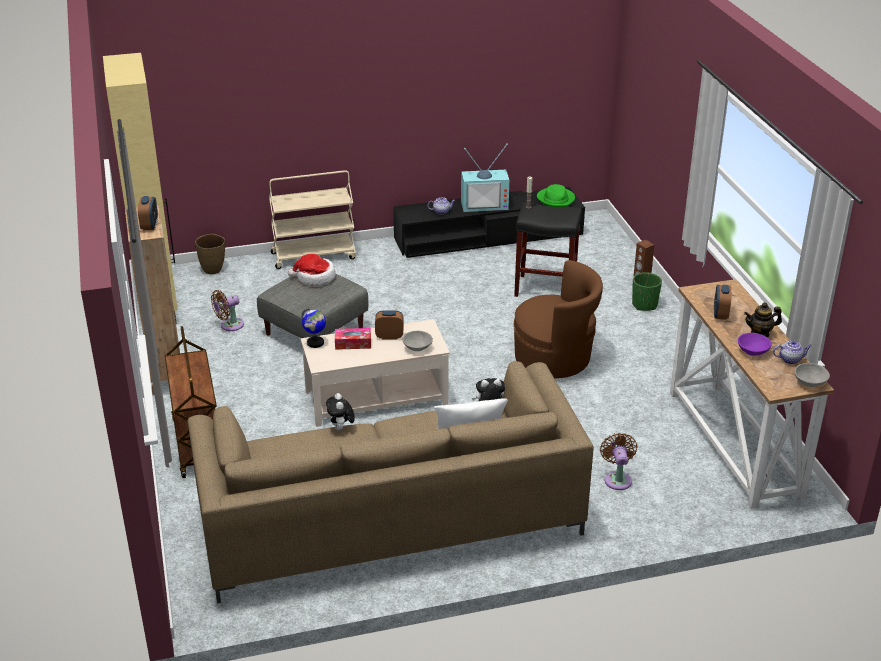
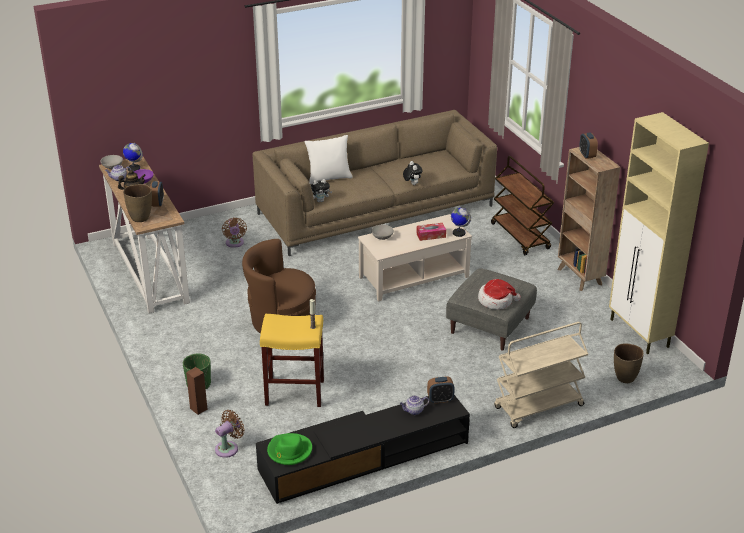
camera: 170 degrees right, 0 degrees up
brown fan [211,290,244,331] -> brown fan moved to [215,410,245,458]
alarm clock [375,311,404,340] -> alarm clock moved to [427,377,455,404]
television [461,143,509,212] -> none
black stool [514,202,582,297] -> yellow stool [260,314,324,407]
none -> globe [123,143,143,172]
none -> brown vase [123,184,152,222]

